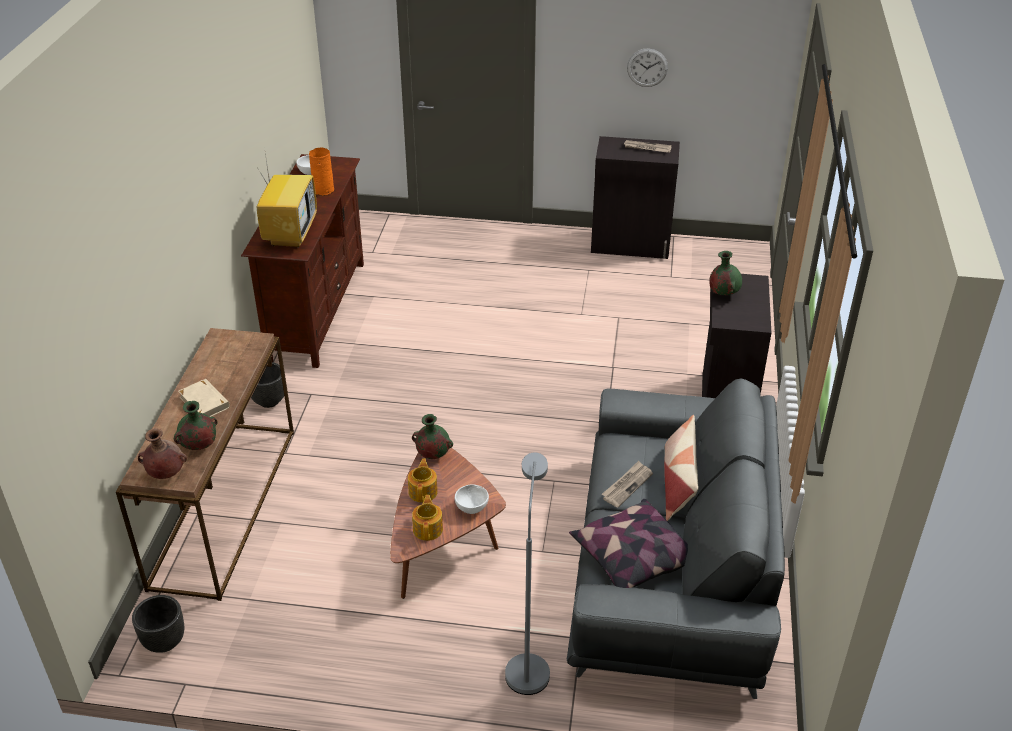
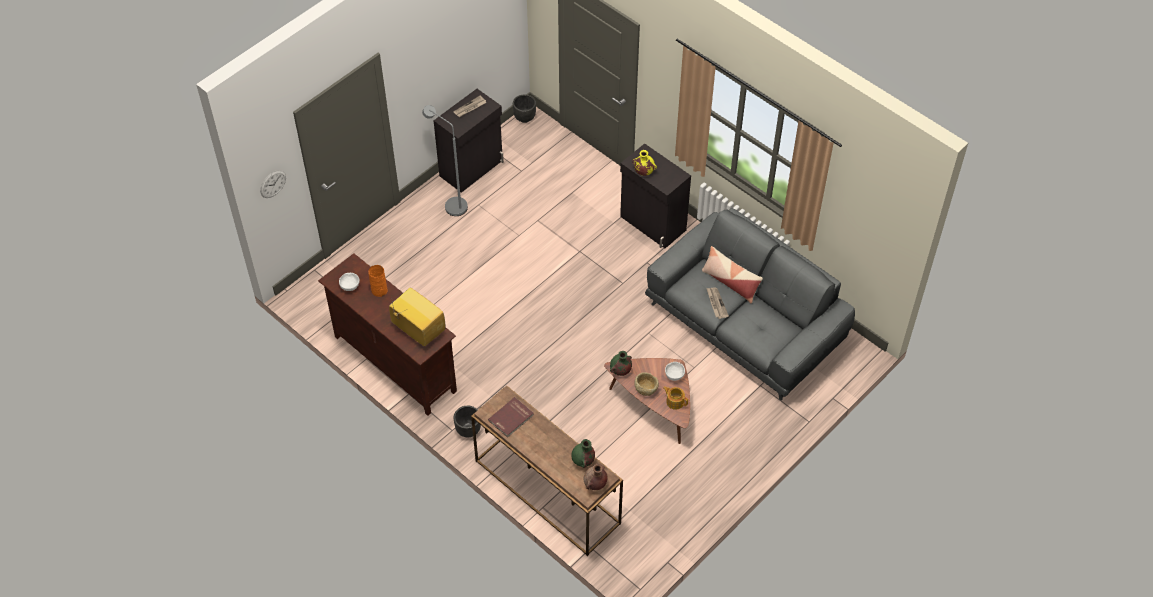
camera: 55 degrees left, 15 degrees up
black planter [132,595,184,653] -> black planter moved to [513,94,536,123]
beige book [178,379,230,417] -> none
teapot [408,459,438,503] -> beige bowl [634,372,659,396]
grey floor lamp [505,452,550,695] -> grey floor lamp moved to [422,105,468,216]
pillow [569,499,688,588] -> none
wall clock [627,48,668,87] -> wall clock moved to [260,170,286,198]
green vase [709,251,742,295] -> yellow vase [632,150,657,176]
none -> red book [488,397,534,438]

